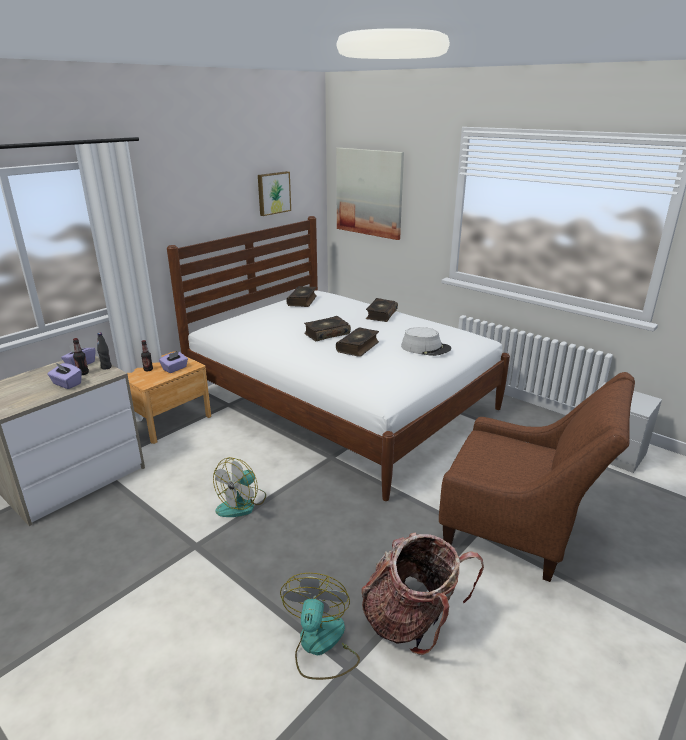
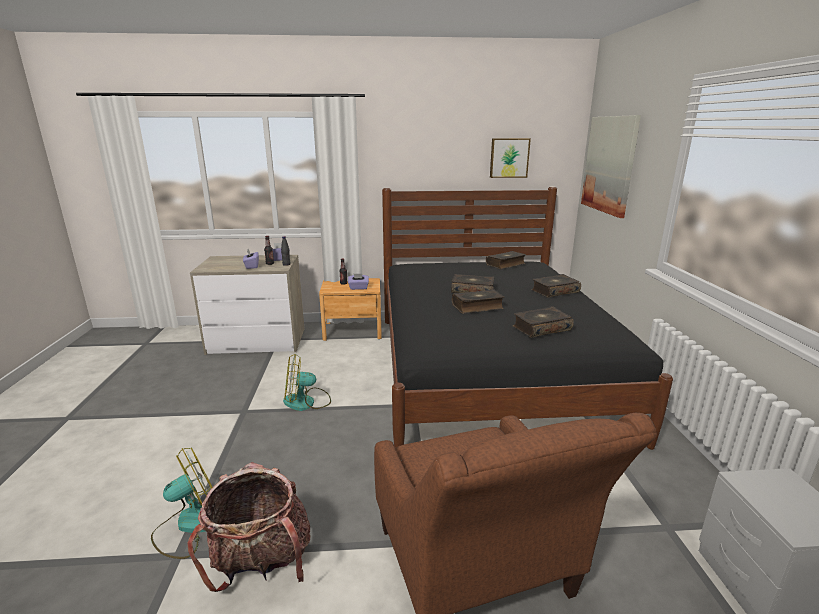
camera: 45 degrees right, 5 degrees down
white bed [167,216,510,501] -> black bed [382,187,673,450]
grey hat [401,327,451,356] -> book [513,306,574,338]

